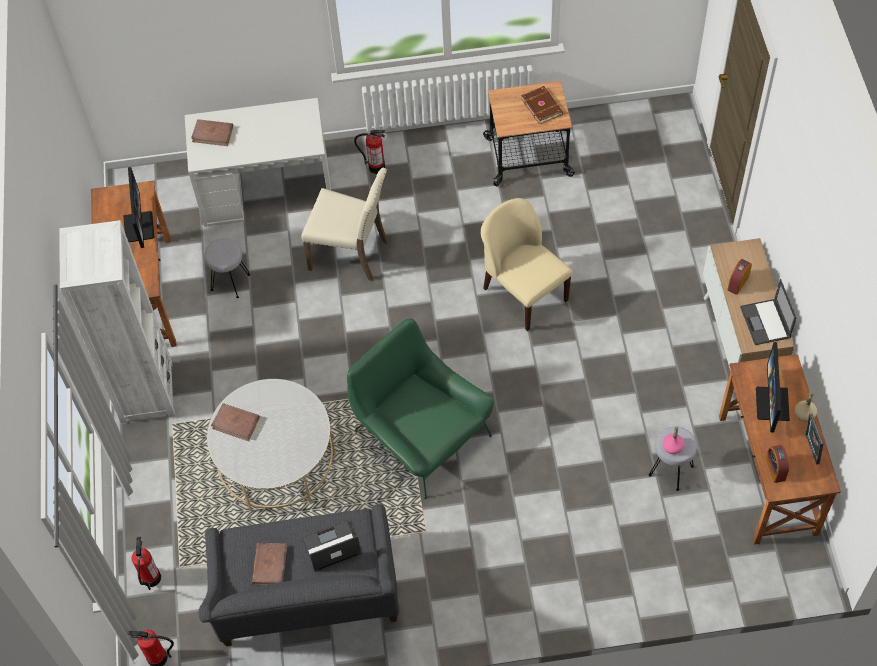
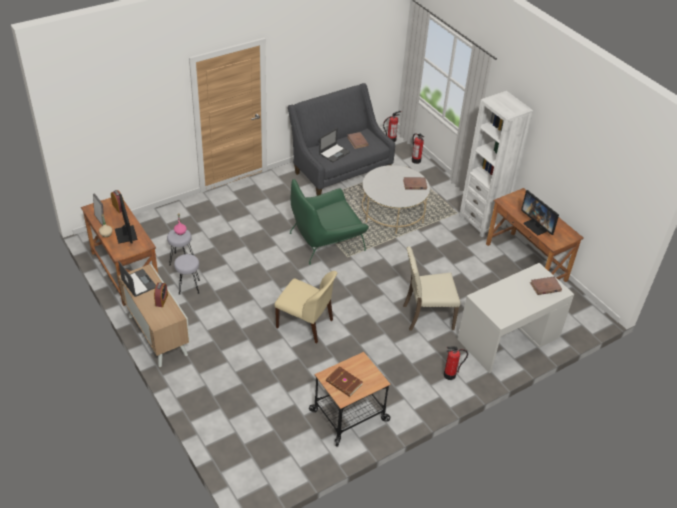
camera: 150 degrees right, 15 degrees down
grey stool [204,238,250,298] -> grey stool moved to [174,254,200,295]
green armchair [347,318,494,499] -> green armchair turned 135 degrees clockwise [290,179,369,265]

